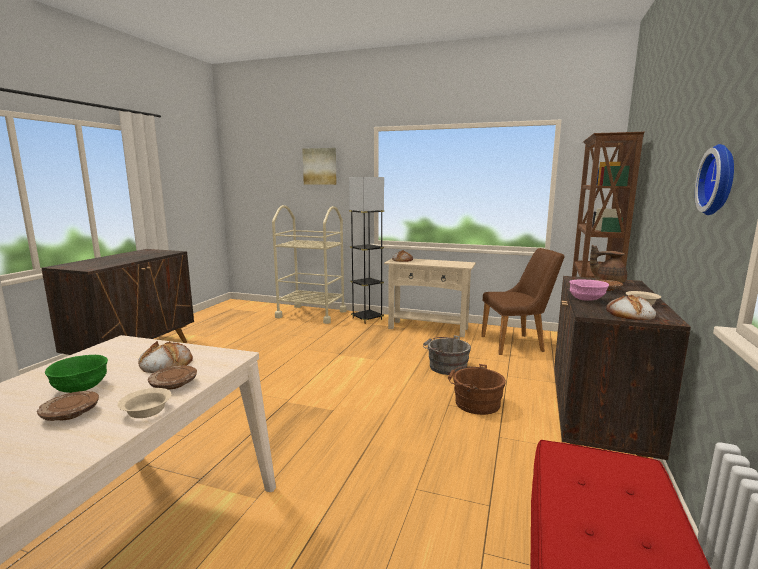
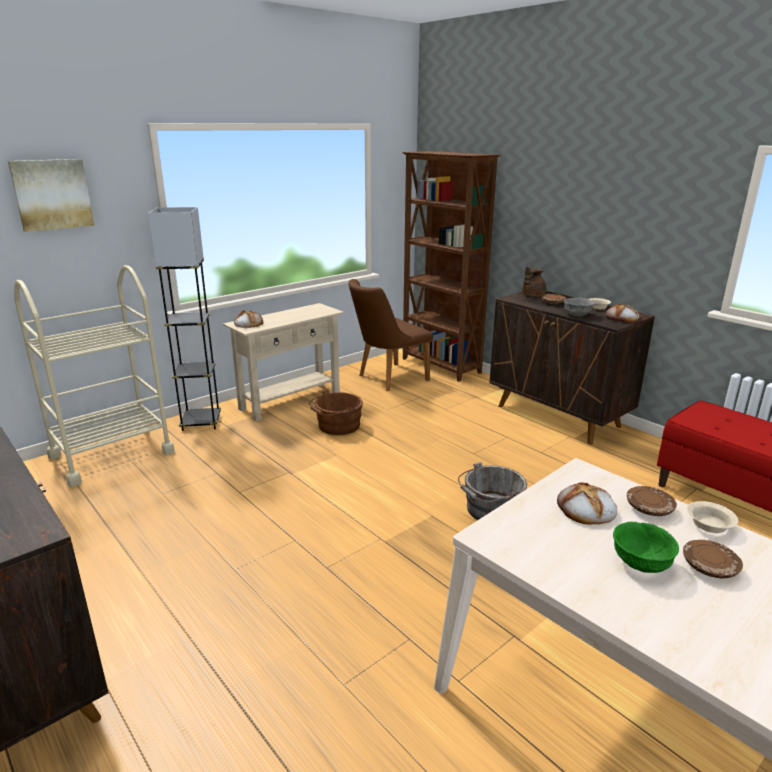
camera: 60 degrees left, 10 degrees up
grey bucket [423,335,471,375] -> grey bucket moved to [458,462,527,520]
brown bucket [448,364,506,415] -> brown bucket moved to [309,390,363,435]
brown chair [481,248,564,355] -> brown chair turned 150 degrees counterclockwise [349,279,433,391]
pink bowl [570,279,609,301] -> grey bowl [564,298,595,317]
wall clock [695,144,734,215] -> none

